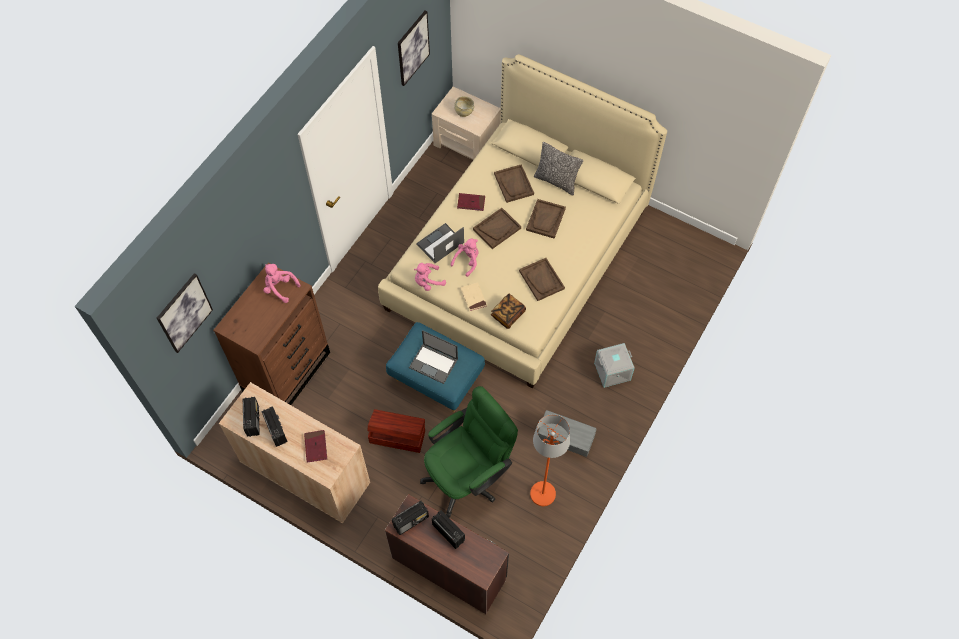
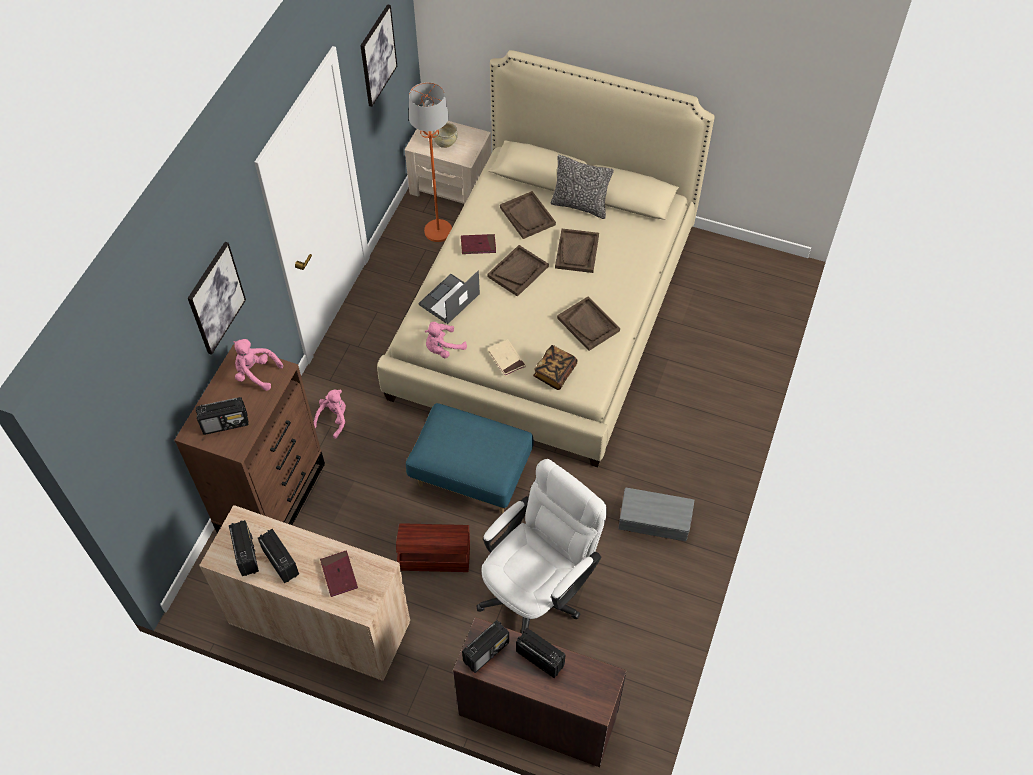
camera: 10 degrees left, 5 degrees down
picture [157,273,213,353] -> picture moved to [188,242,246,355]
laptop [409,330,458,384] -> none
green office chair [420,386,518,518] -> white office chair [476,459,607,634]
pink plush toy [451,239,479,277] -> pink plush toy moved to [314,390,346,439]
orange floor lamp [530,414,570,506] -> orange floor lamp moved to [409,82,452,242]
grey storage box [594,343,634,388] -> none
none -> radio [196,397,249,435]

